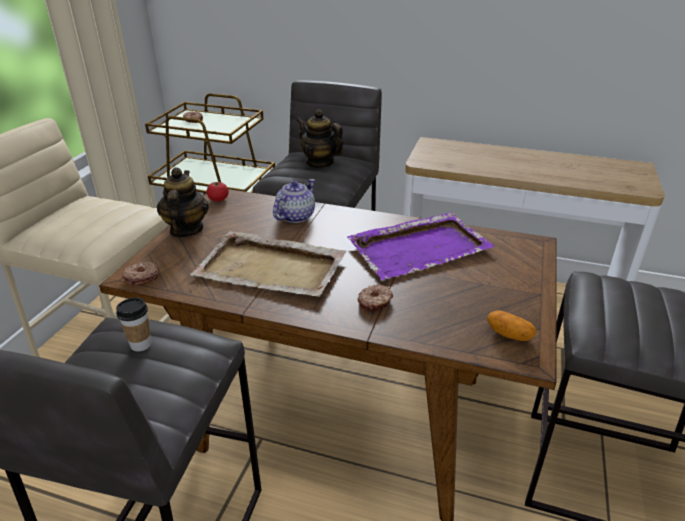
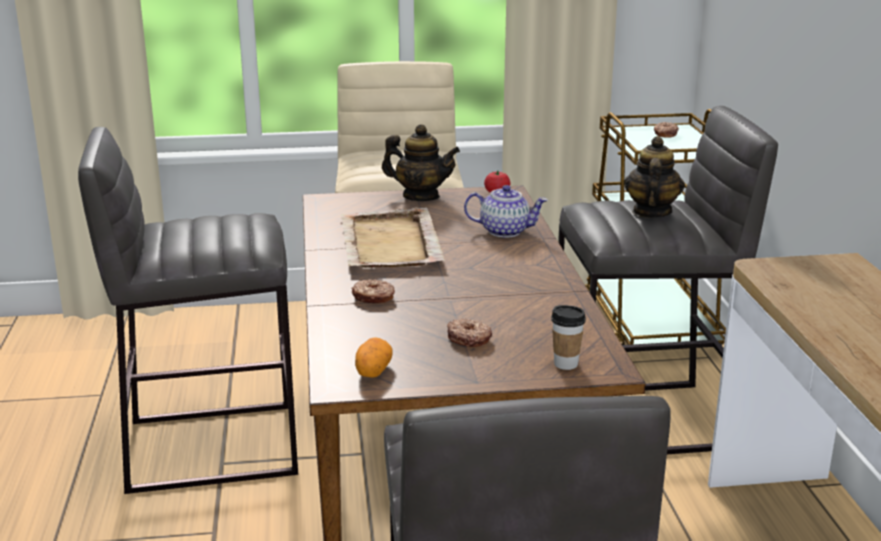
camera: 65 degrees right, 10 degrees down
cup [116,297,151,351] -> cup moved to [551,305,586,370]
donut [122,262,159,285] -> donut moved to [447,318,492,347]
teapot [157,167,209,238] -> teapot turned 45 degrees clockwise [382,124,460,201]
purple tray [347,212,495,280] -> none

